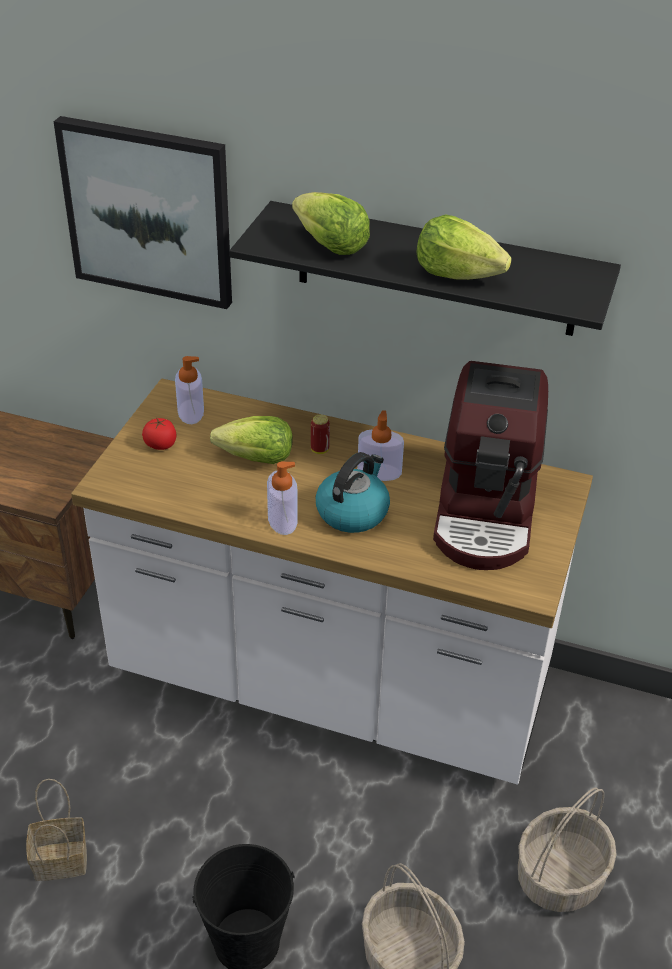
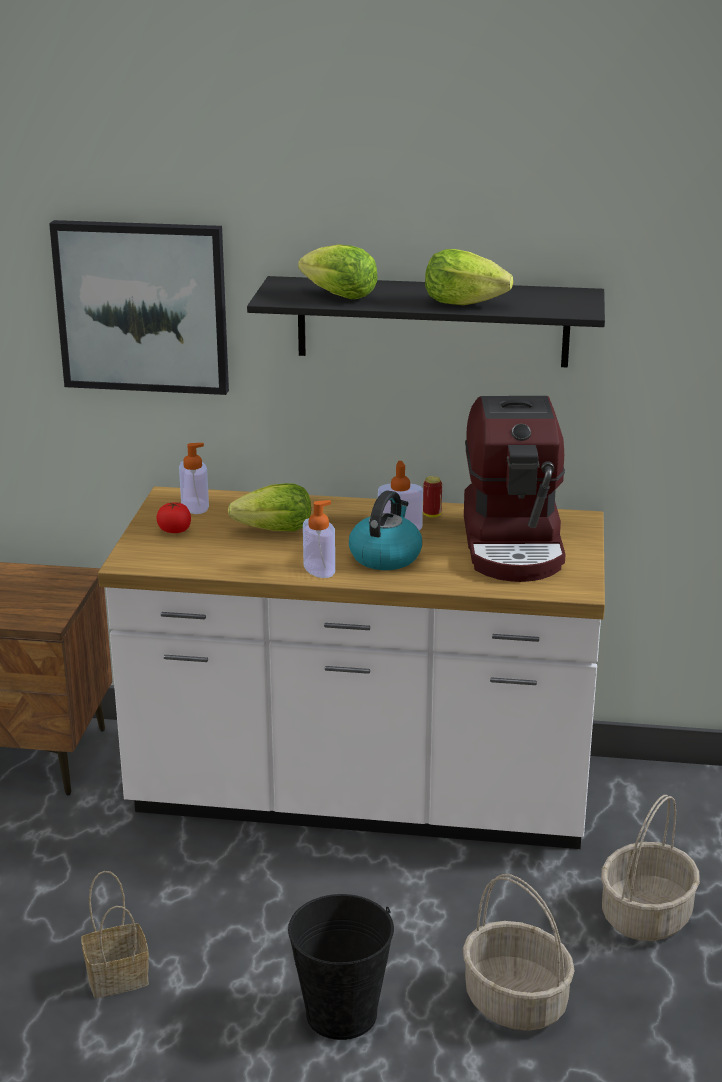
camera: 10 degrees left, 15 degrees down
can [311,414,330,454] -> can moved to [423,476,442,518]

